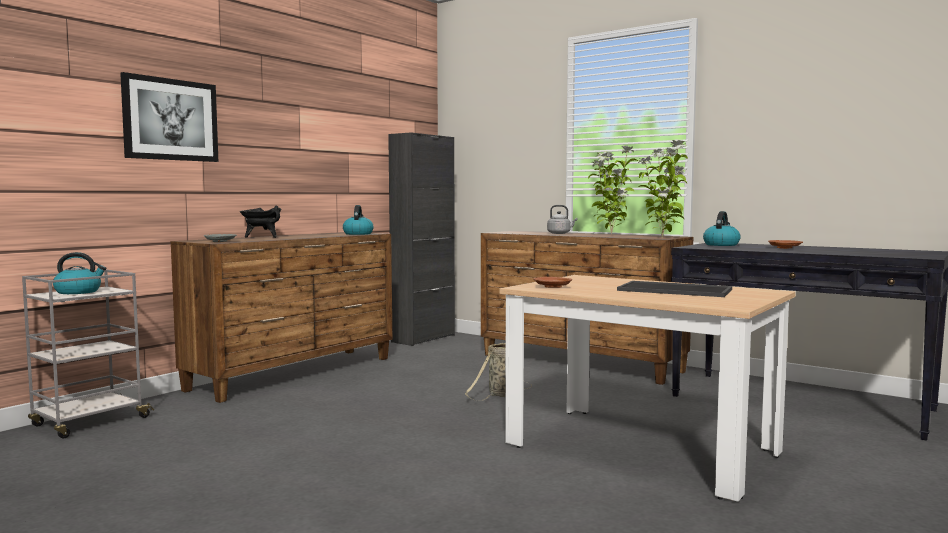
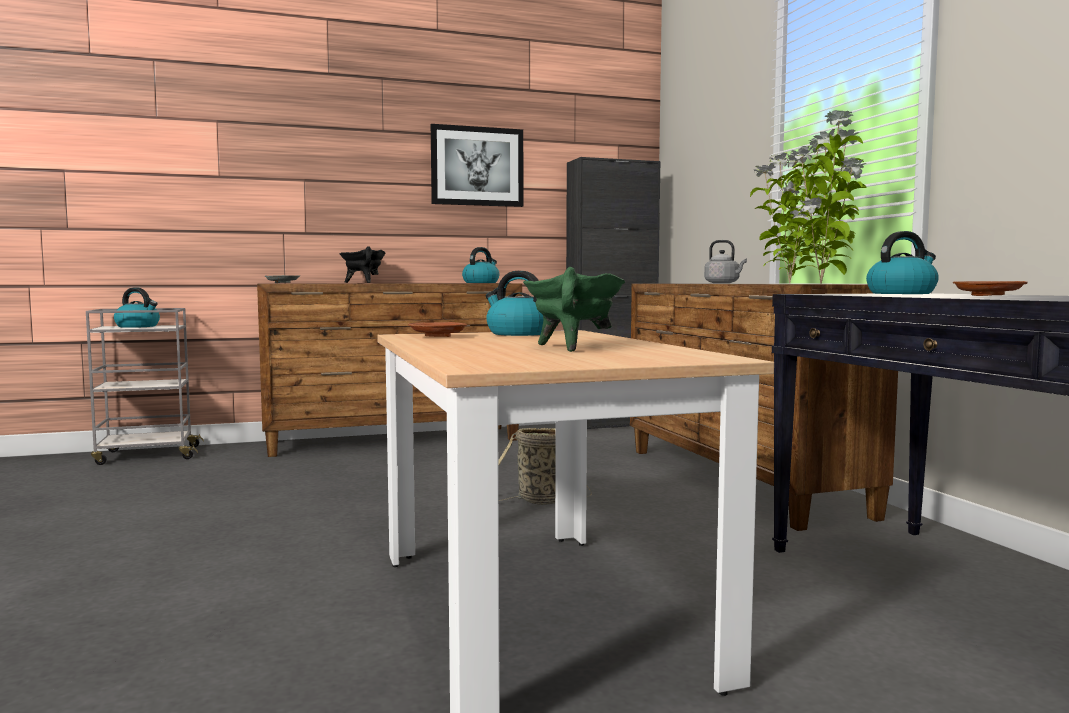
camera: 35 degrees right, 0 degrees up
picture [120,72,218,162] -> picture moved to [431,124,523,207]
tray [617,281,732,297] -> green cooking pot [523,267,625,352]
none -> kettle [486,271,543,336]

